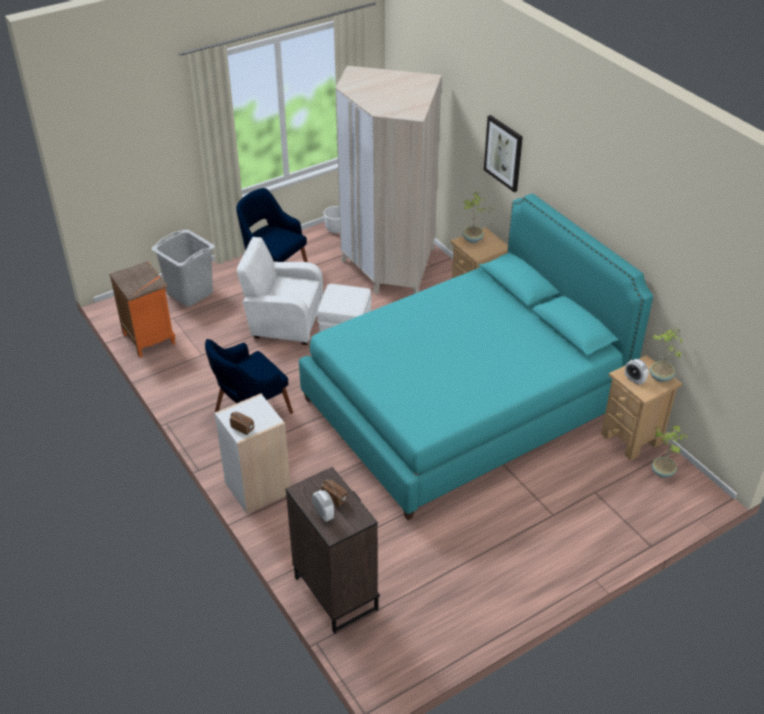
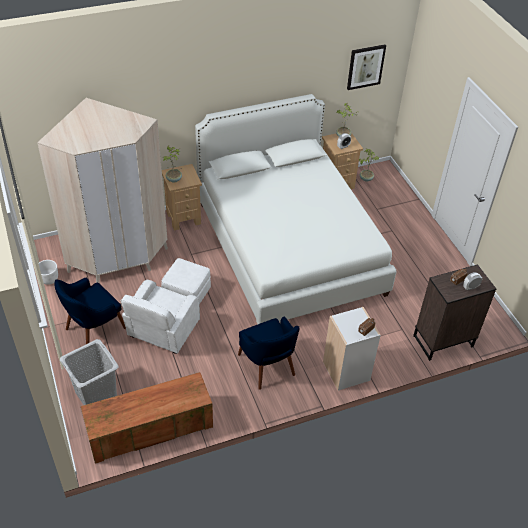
camera: 80 degrees left, 5 degrees up
orange nightstand [109,261,175,358] -> brown bench [81,372,213,464]
turquoise bed [299,194,653,520] -> white bed [195,94,397,324]
picture [484,115,523,192] -> picture moved to [347,44,386,90]

